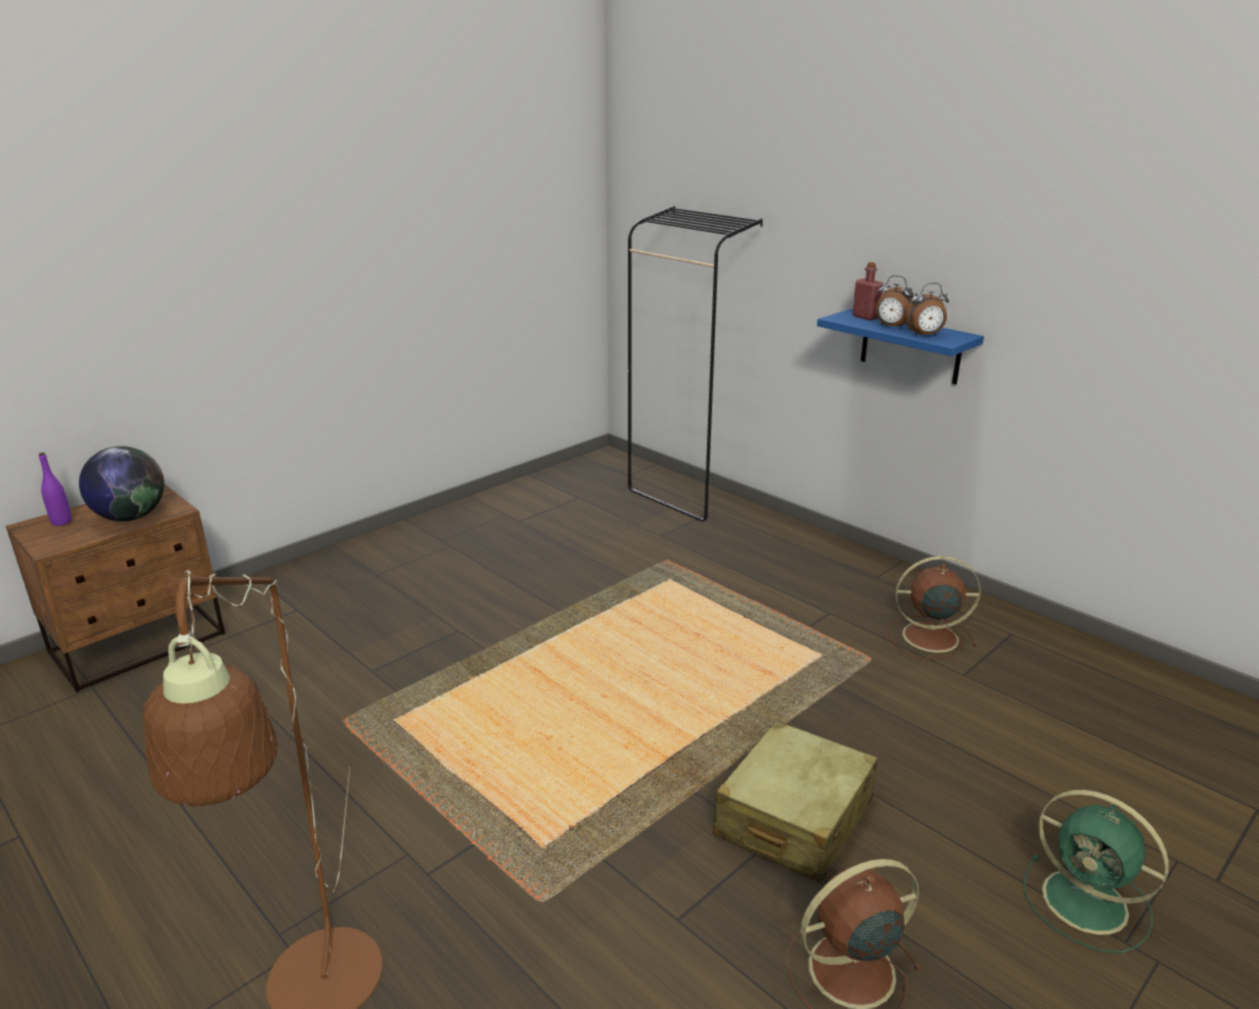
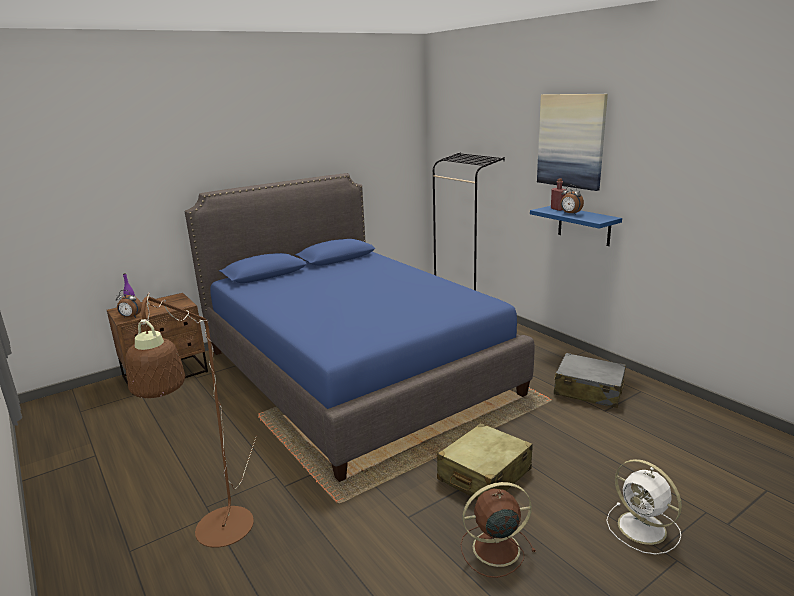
camera: 10 degrees right, 5 degrees down
globe [79,446,164,521] -> none
brown fan [889,556,981,660] -> grey suitcase [554,353,626,408]
alarm clock [905,283,949,336] -> alarm clock moved to [116,290,141,318]
green fan [1024,790,1169,953] -> white fan [606,459,682,554]
none -> blue bed [185,173,535,482]
none -> picture [537,94,608,191]

